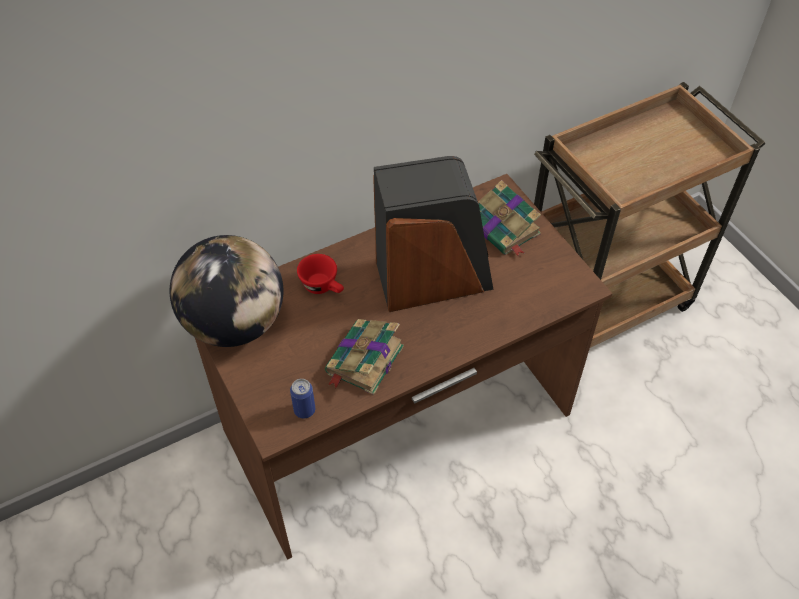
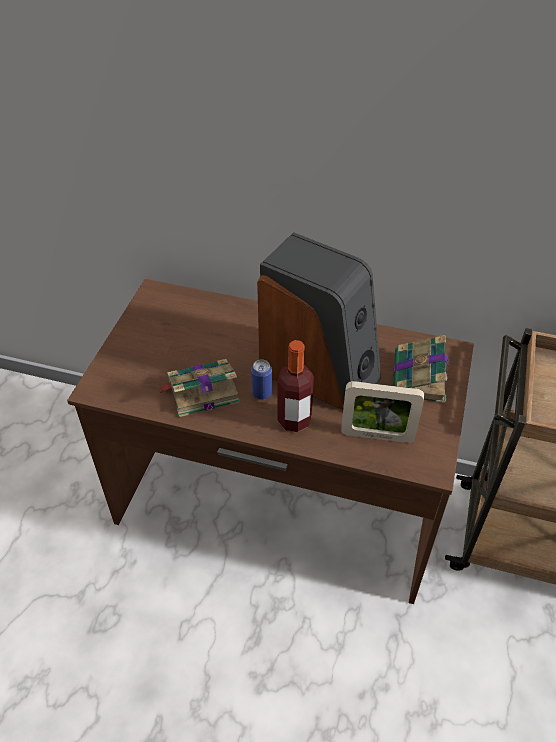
camera: 45 degrees right, 5 degrees down
globe [170,235,283,347] -> none
can [290,379,315,419] -> can moved to [251,360,272,400]
red cup [297,254,344,294] -> none
none -> bottle [277,340,314,432]
none -> picture frame [341,381,424,443]

